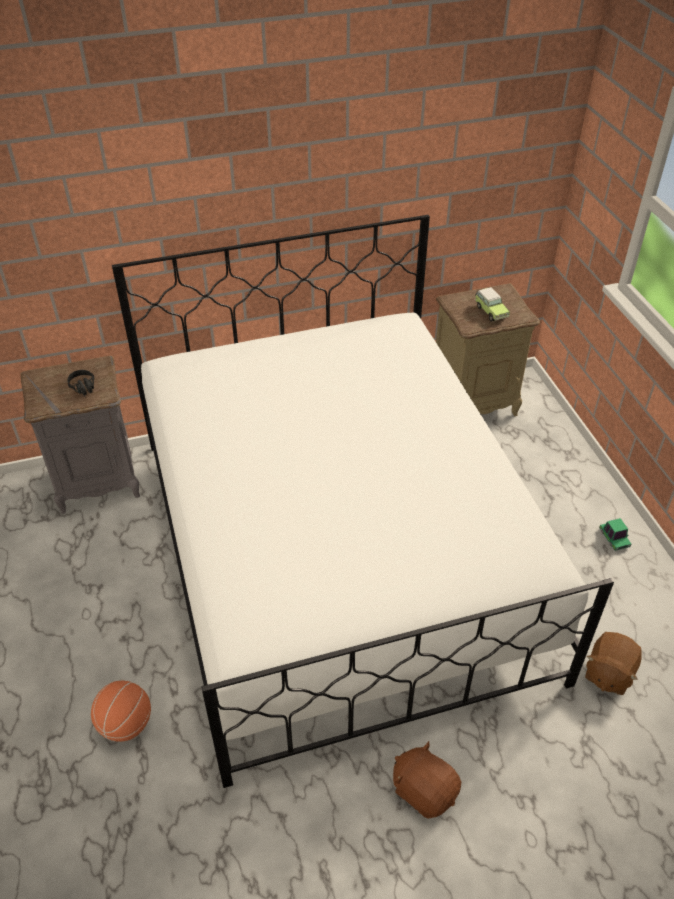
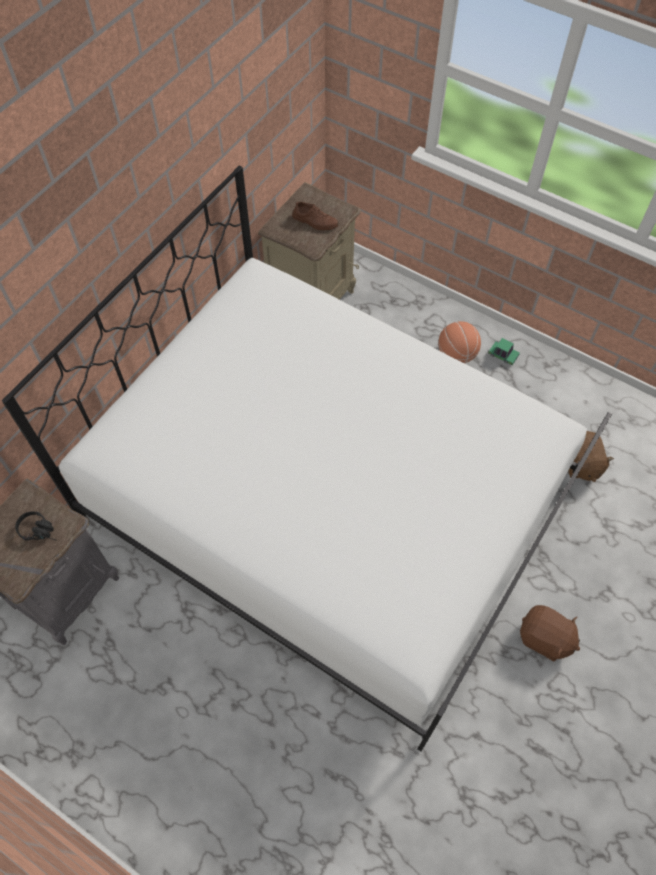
camera: 40 degrees left, 15 degrees up
basketball [91,681,151,742] -> basketball moved to [438,321,481,363]
brown plush toy [393,741,461,819] -> brown plush toy turned 150 degrees counterclockwise [520,605,580,662]
toy car [475,287,510,322] -> brown shoe [292,201,339,230]

